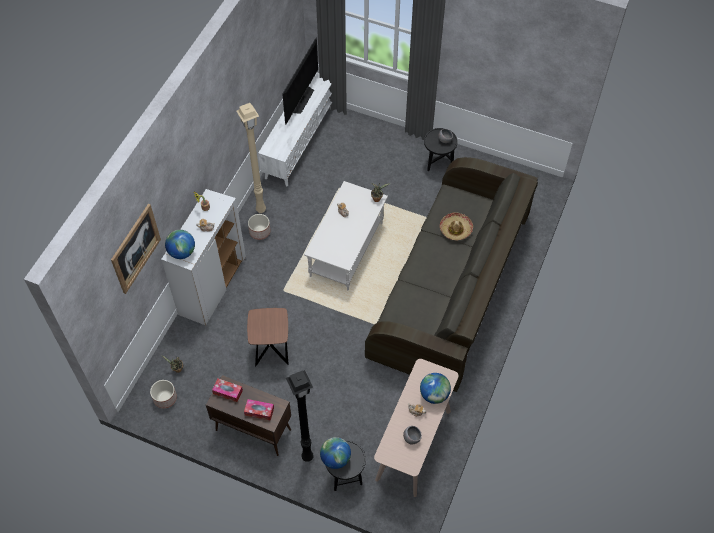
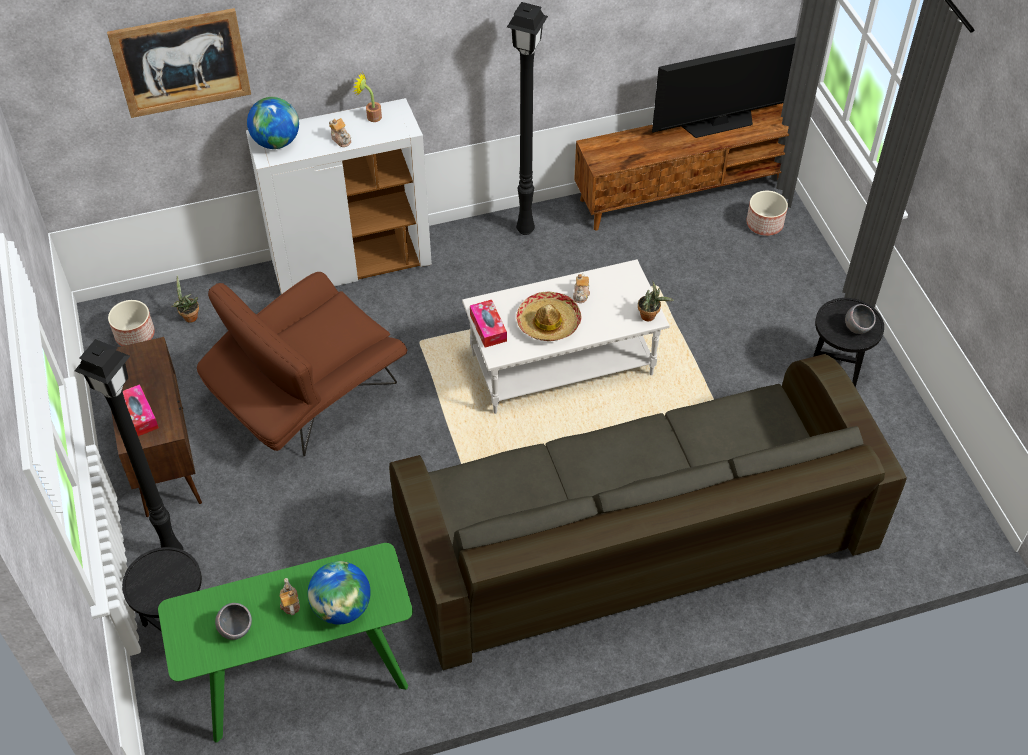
camera: 50 degrees right, 5 degrees down
tissue box [212,379,243,402] -> tissue box moved to [470,300,507,348]
beige floor lamp [236,103,266,213] -> black floor lamp [507,2,548,235]
brown side table [247,308,289,366] -> brown armchair [197,272,407,456]
planter [248,214,271,240] -> planter moved to [746,191,788,236]
white tv stand [258,73,332,186] -> brown tv stand [574,103,789,231]
globe [320,437,351,469] -> none
beige console table [374,359,459,497] -> green console table [158,543,413,743]
hat [440,212,473,241] -> hat moved to [516,292,581,341]

